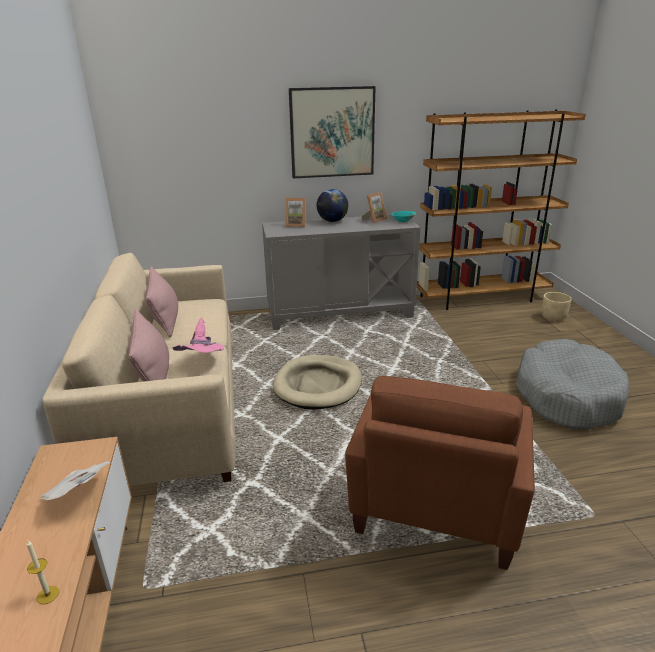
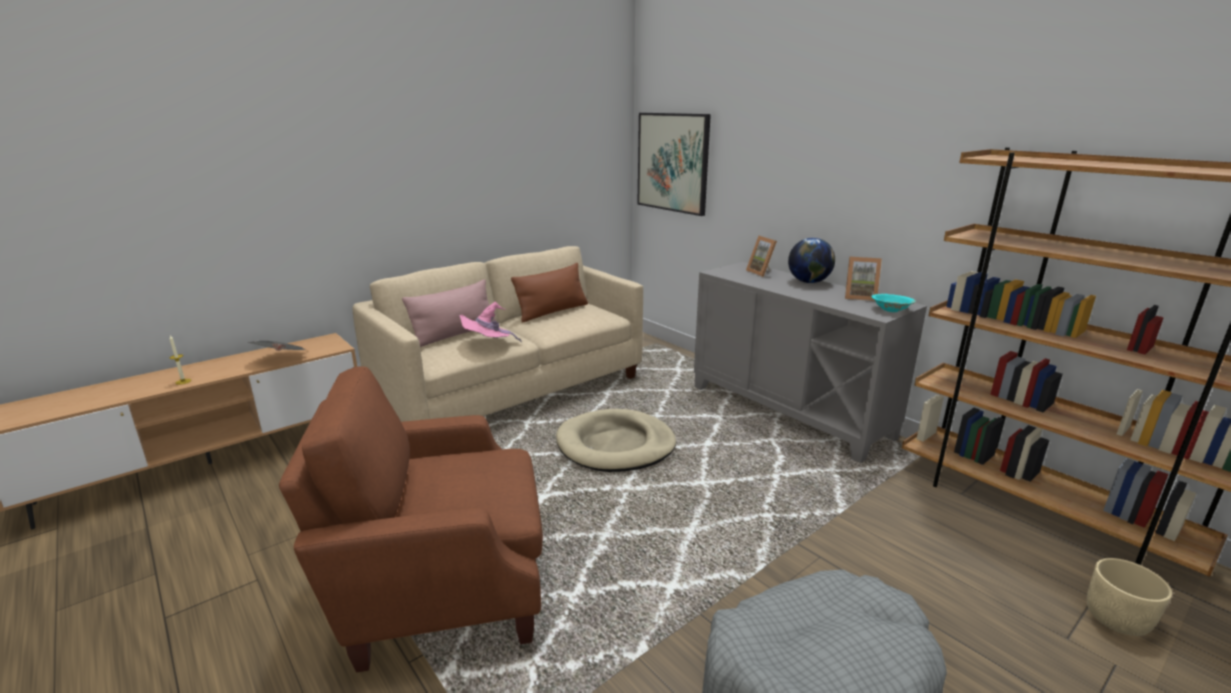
camera: 60 degrees right, 5 degrees down
pink pillow [145,267,178,337] -> brown pillow [511,263,588,323]
picture [289,86,376,178] -> picture moved to [637,113,711,216]

